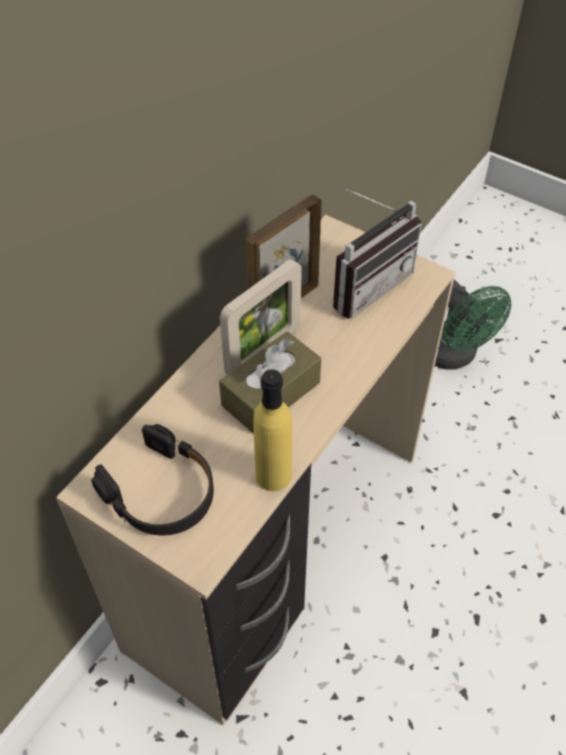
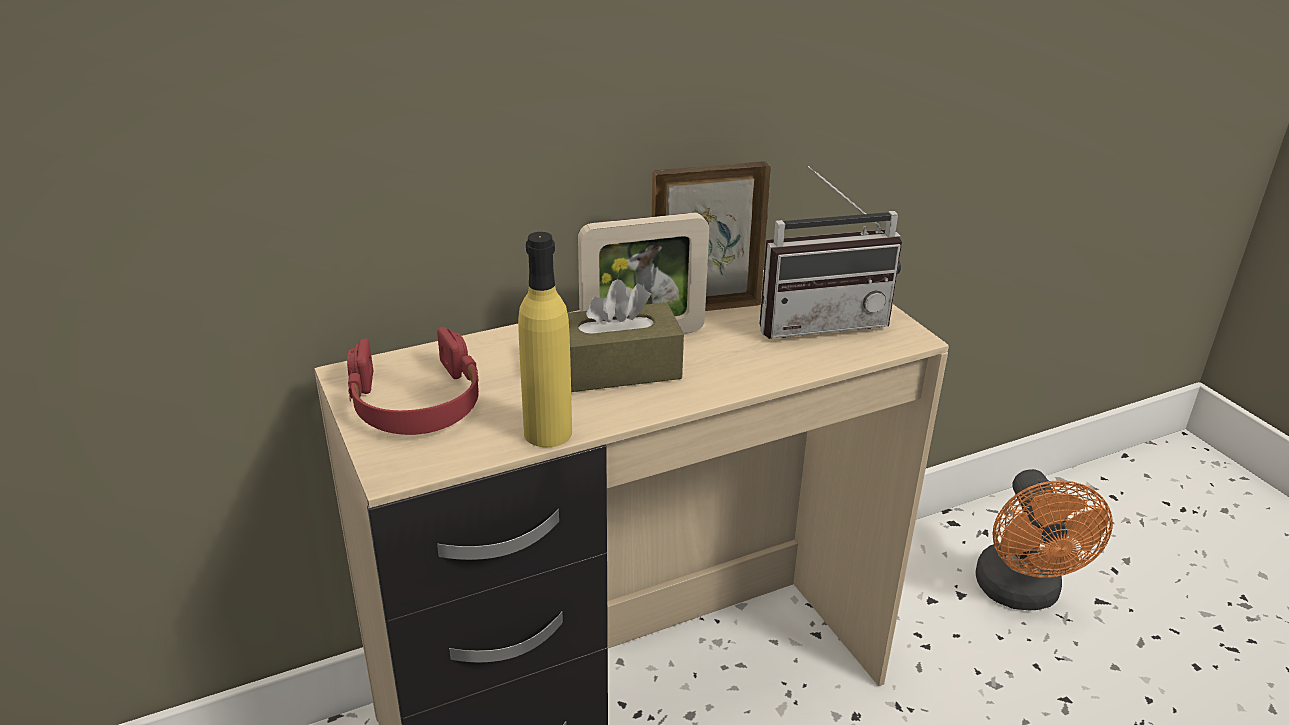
camera: 30 degrees right, 20 degrees down
black headphones [91,424,214,535] -> red headphones [347,327,479,435]
green fan [435,280,511,370] -> orange fan [976,469,1113,610]

